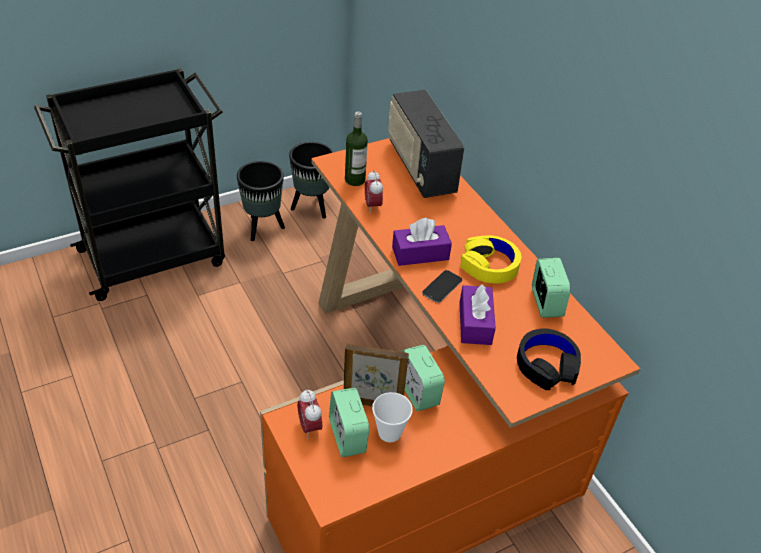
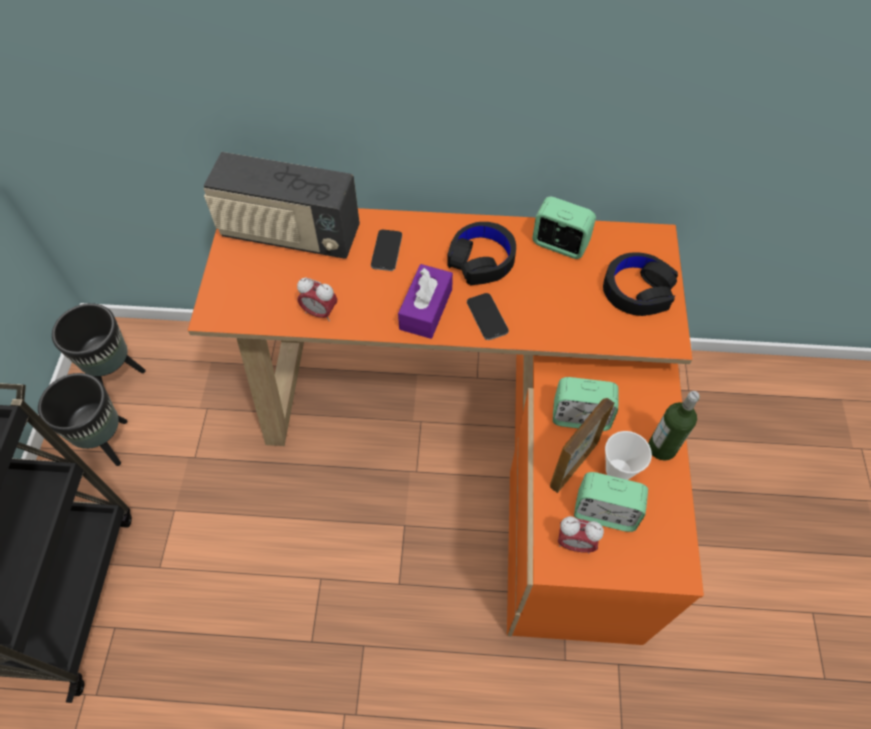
camera: 55 degrees left, 15 degrees up
bottle [345,112,368,186] -> bottle moved to [648,391,700,461]
purple tissue box [460,284,496,345] -> none
yellow headphones [461,235,522,283] -> black headphones [447,222,516,285]
none -> phone [371,230,402,271]

